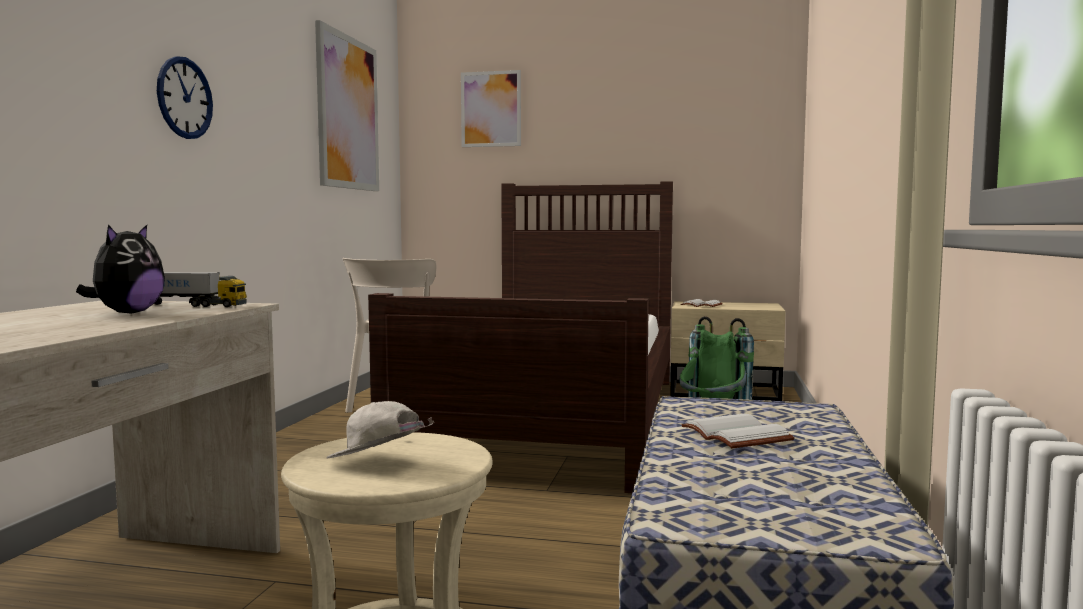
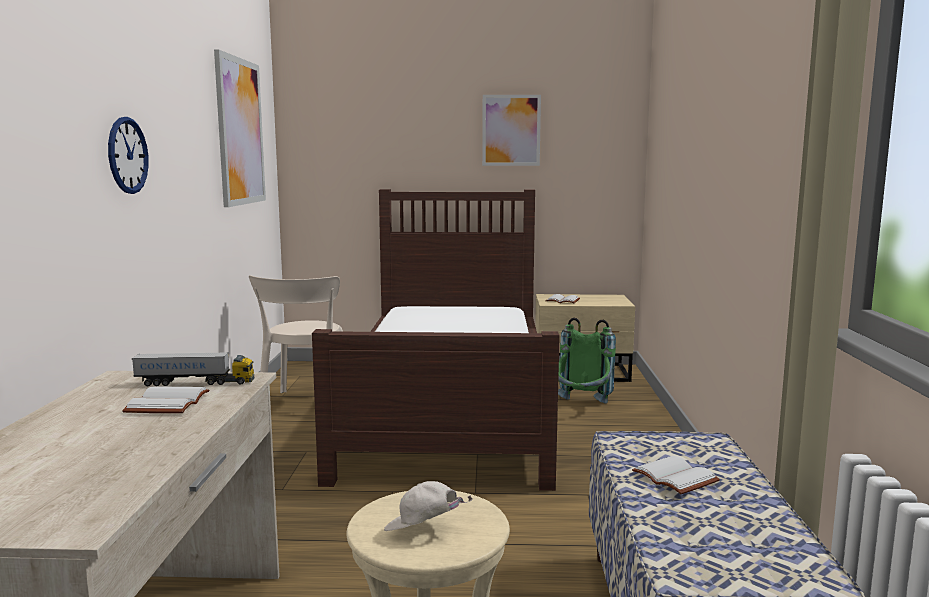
camera: 10 degrees left, 5 degrees up
plush toy [76,224,165,314] -> white book [122,386,209,413]
picture [461,70,521,147] -> picture moved to [482,95,541,166]

